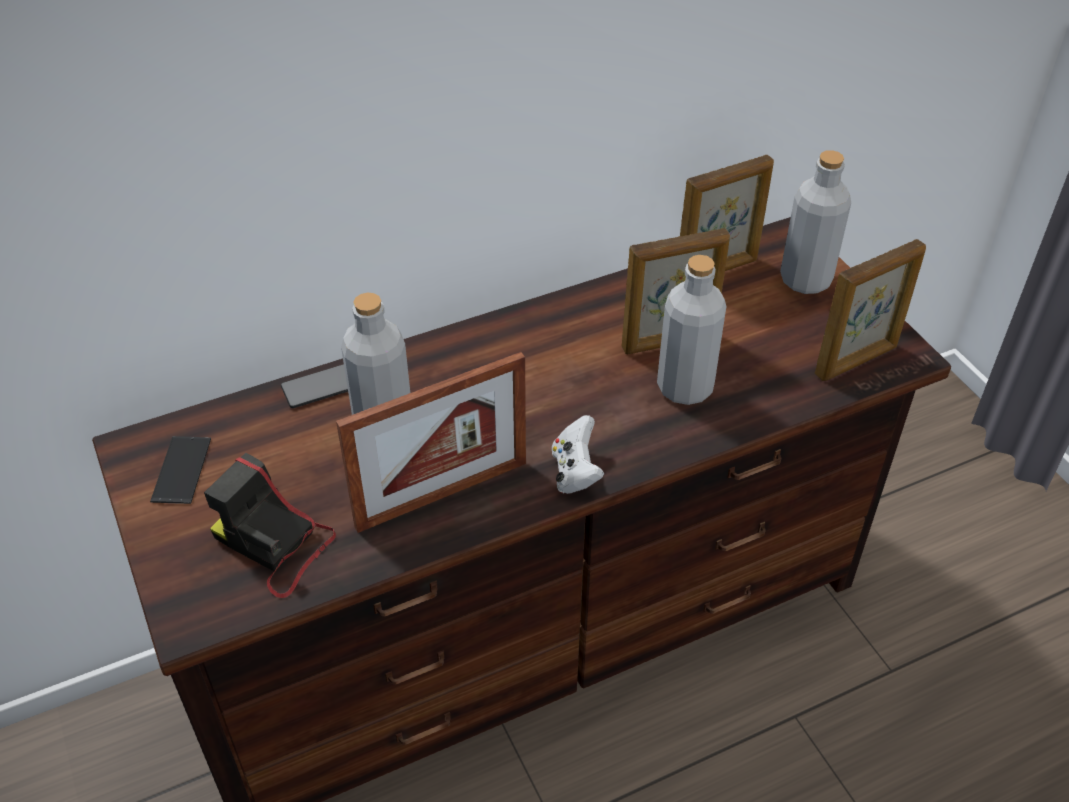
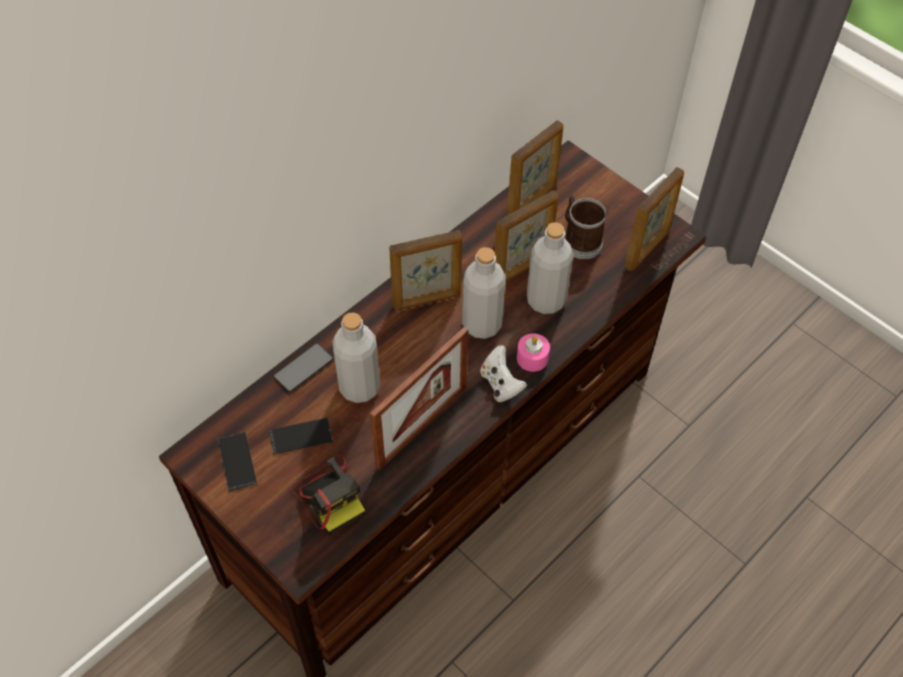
camera: 20 degrees left, 10 degrees up
camera [204,452,336,598] -> camera turned 135 degrees counterclockwise [290,455,365,535]
grey bottle [780,150,851,294] -> grey bottle moved to [462,247,506,339]
none -> phone [269,417,333,455]
none -> picture frame [389,230,462,310]
none -> pink candle [517,333,550,372]
none -> mug [565,195,607,259]

